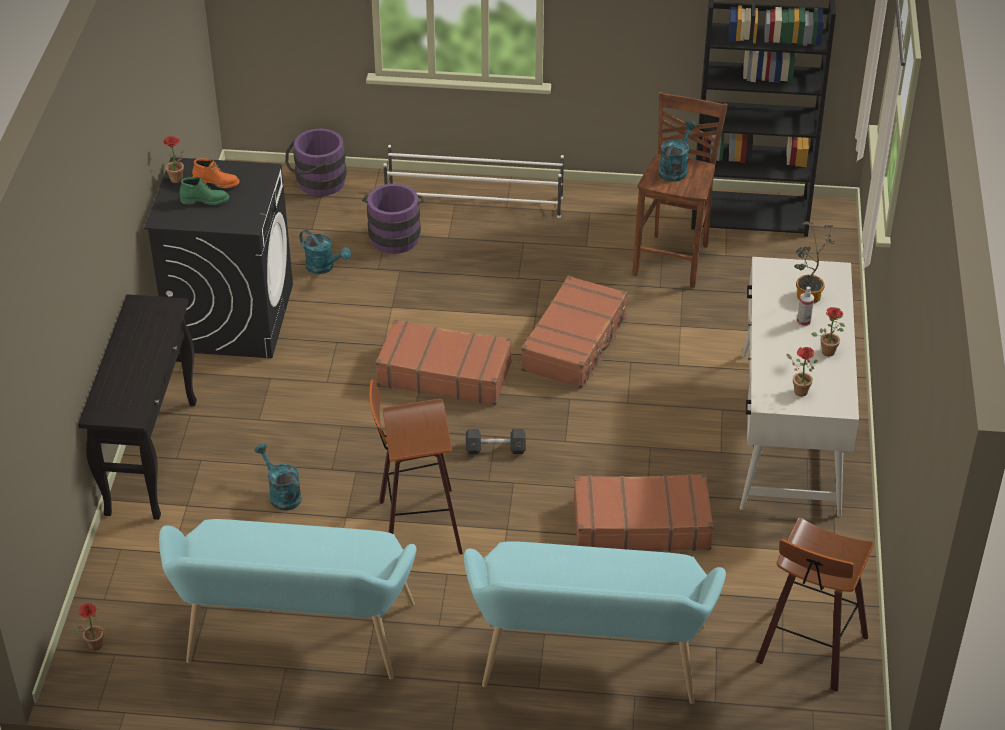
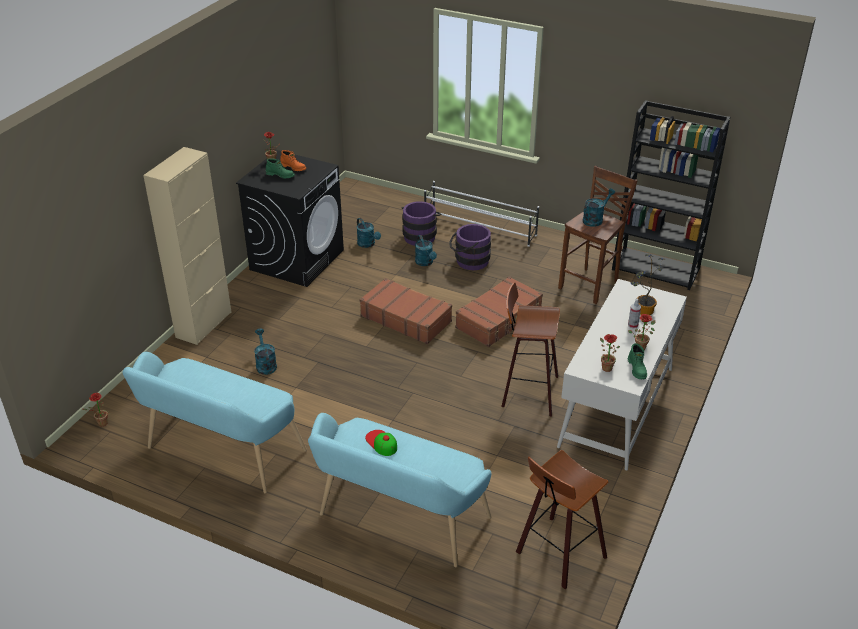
camera: 20 degrees right, 5 degrees down
black console table [78,294,197,520] -> beige cabinet [143,147,232,345]
purple bucket [285,128,347,196] -> purple bucket moved to [449,224,491,270]
stool [369,379,463,554] -> stool moved to [501,282,560,417]
grey dumbbell [466,429,526,454] -> none
brown suitcase [574,474,714,551] -> none
none -> cap [365,430,397,456]
none -> turquoise watering can [415,235,437,266]
none -> green boot [628,343,647,380]

